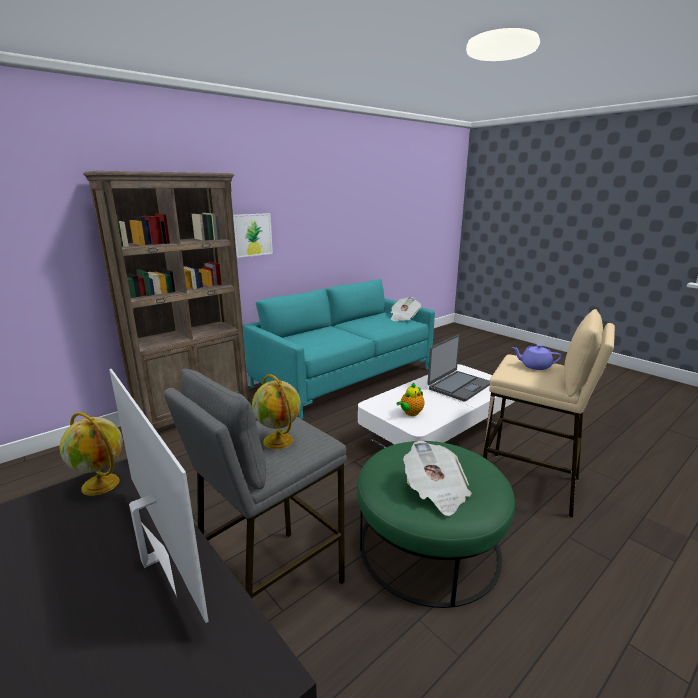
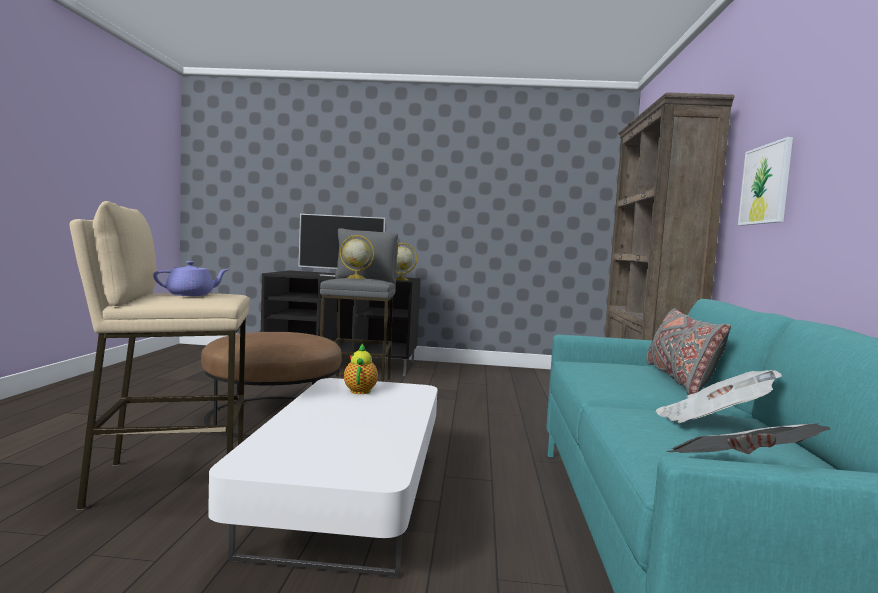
camera: 135 degrees right, 15 degrees down
green ottoman [357,441,515,608] -> brown ottoman [201,332,342,438]
newspaper [403,441,472,516] -> newspaper moved to [655,370,782,423]
laptop [428,334,490,402] -> none
none -> grey pillow [646,308,731,395]

